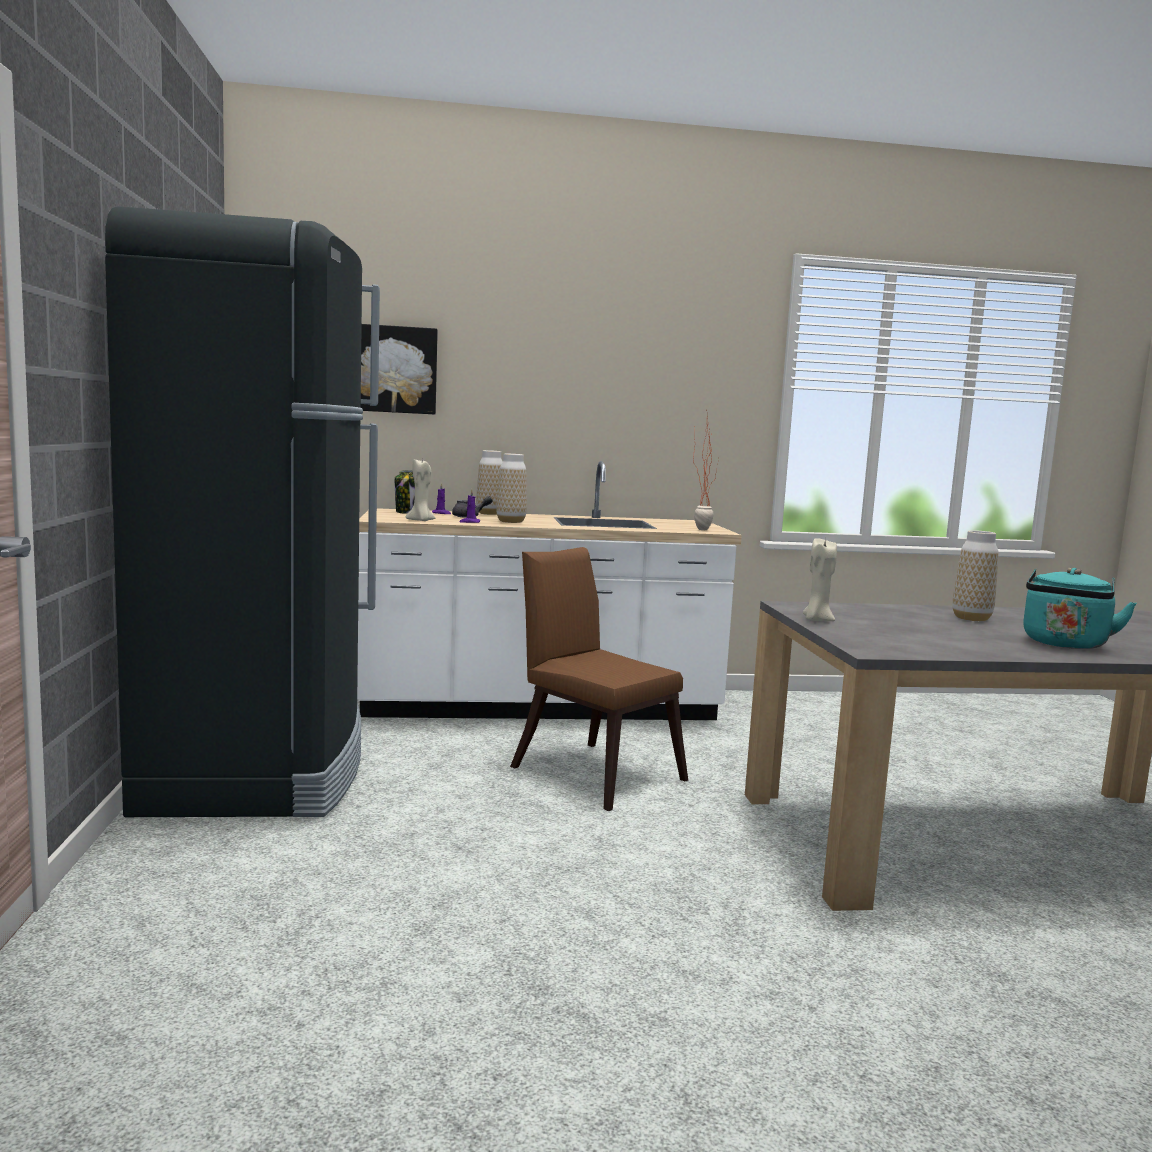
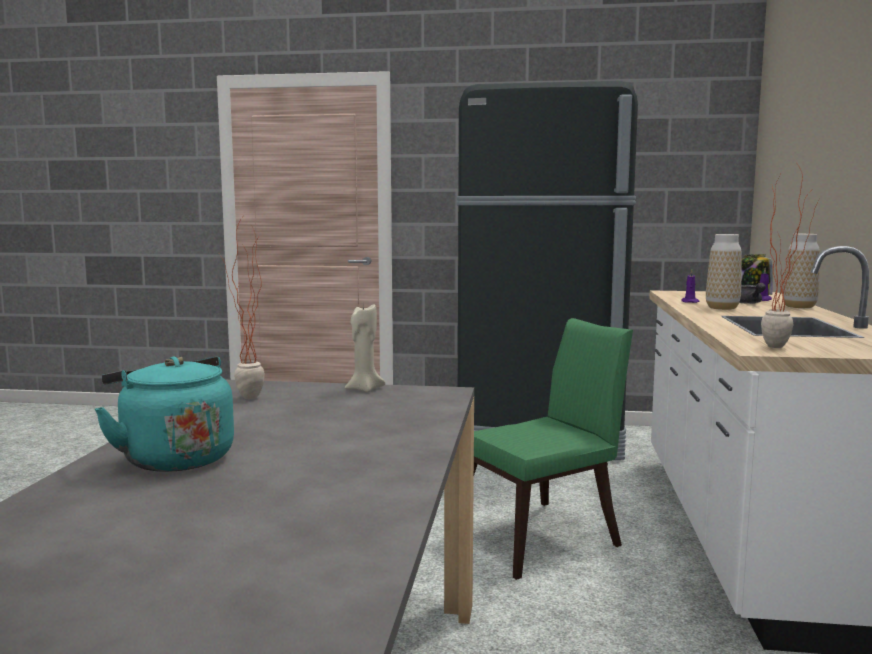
camera: 105 degrees right, 0 degrees up
picture [361,324,438,414] -> none
beige candle [405,458,436,521] -> none
brown chair [510,547,688,811] -> green chair [474,318,633,580]
vase [952,530,998,621] -> none
none -> potted plant [219,218,265,399]

